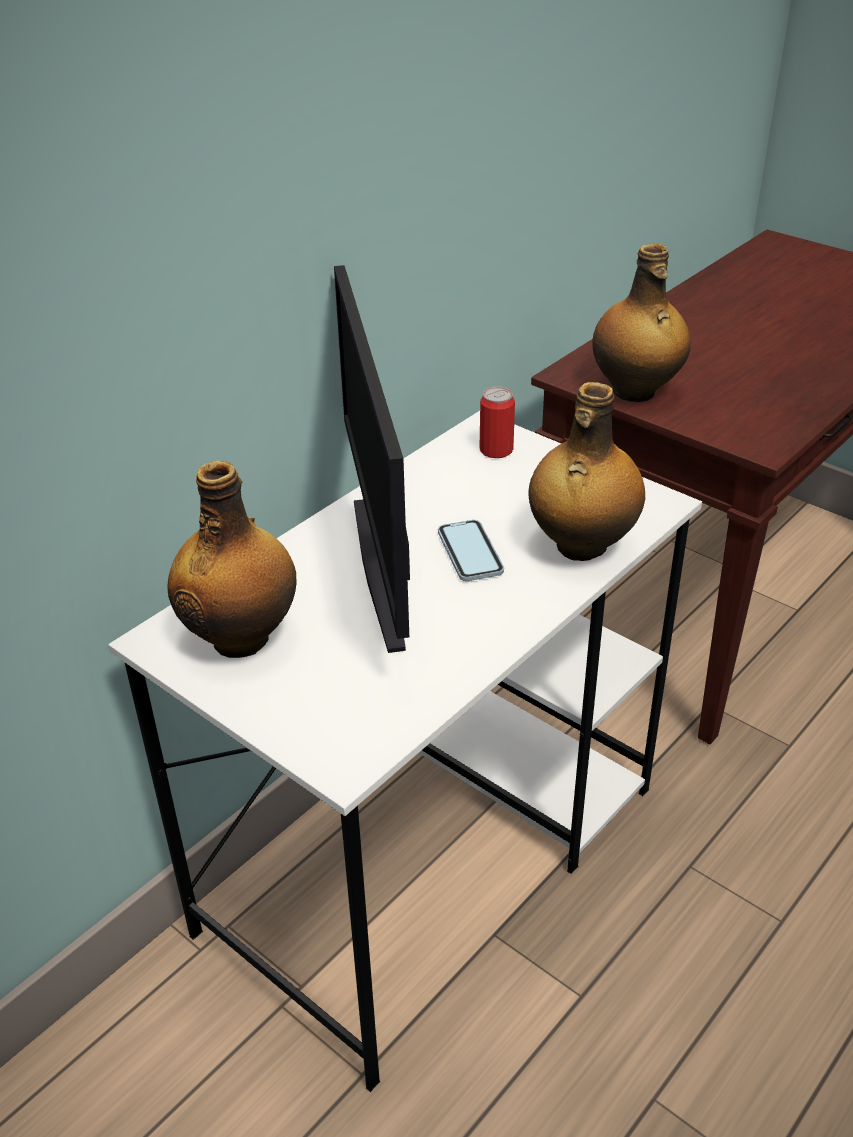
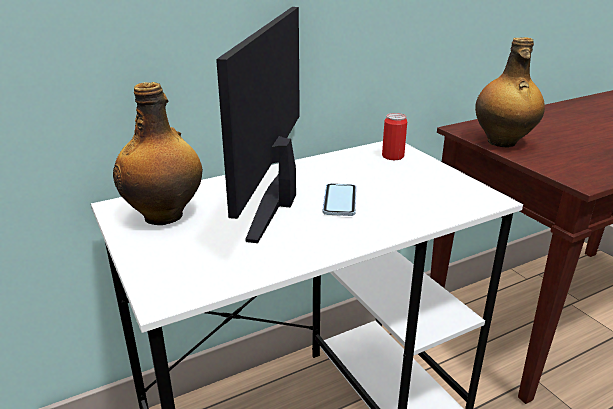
camera: 20 degrees right, 10 degrees down
bottle [528,382,645,561] -> none

